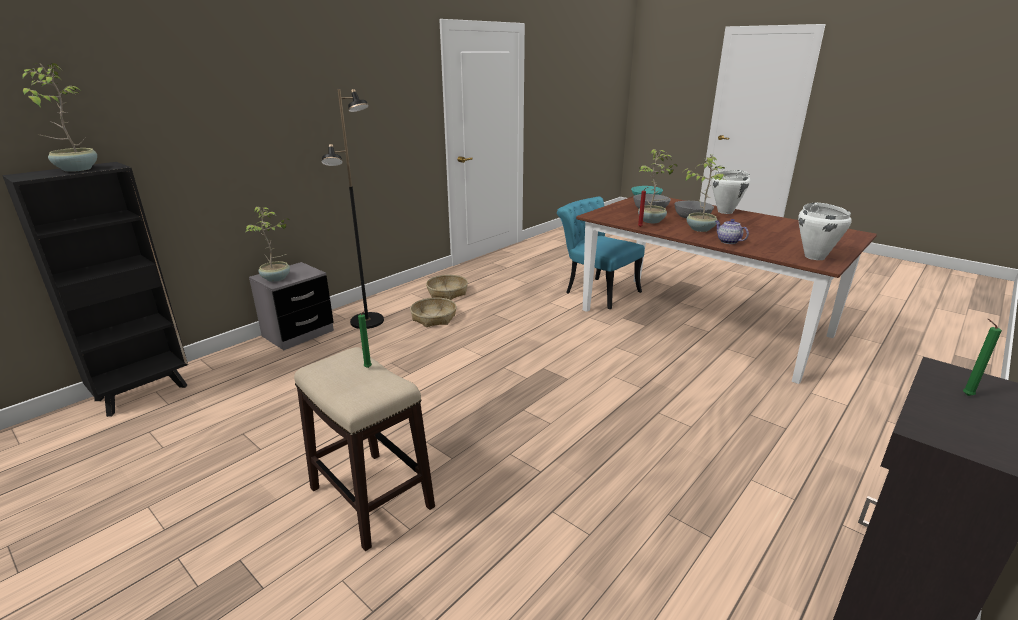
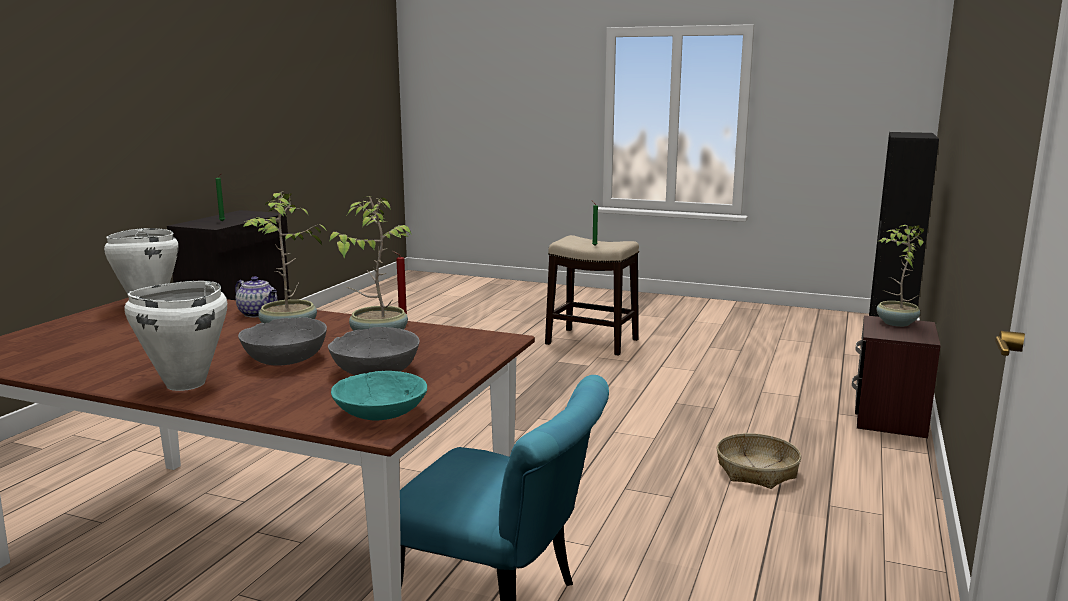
camera: 160 degrees right, 10 degrees down
potted plant [21,63,97,172] -> none
grey nightstand [249,262,334,350] -> brown nightstand [852,315,941,438]
black floor lamp [321,89,384,329] -> none
basket [426,275,468,300] -> none

